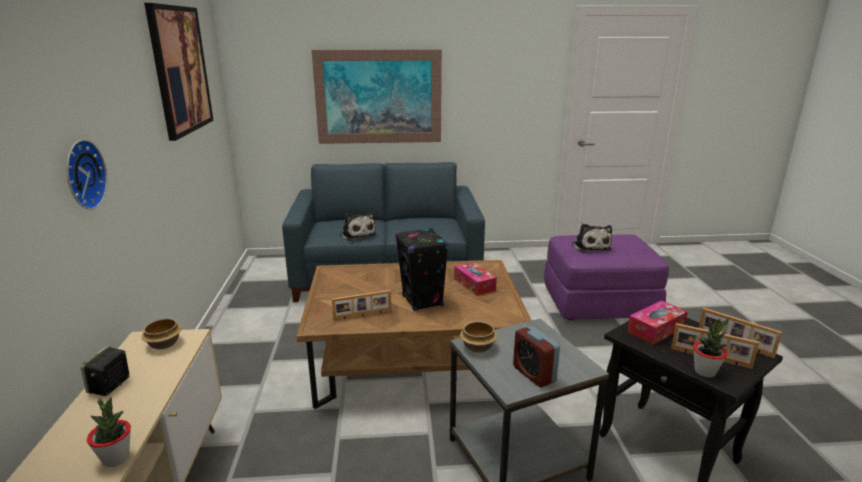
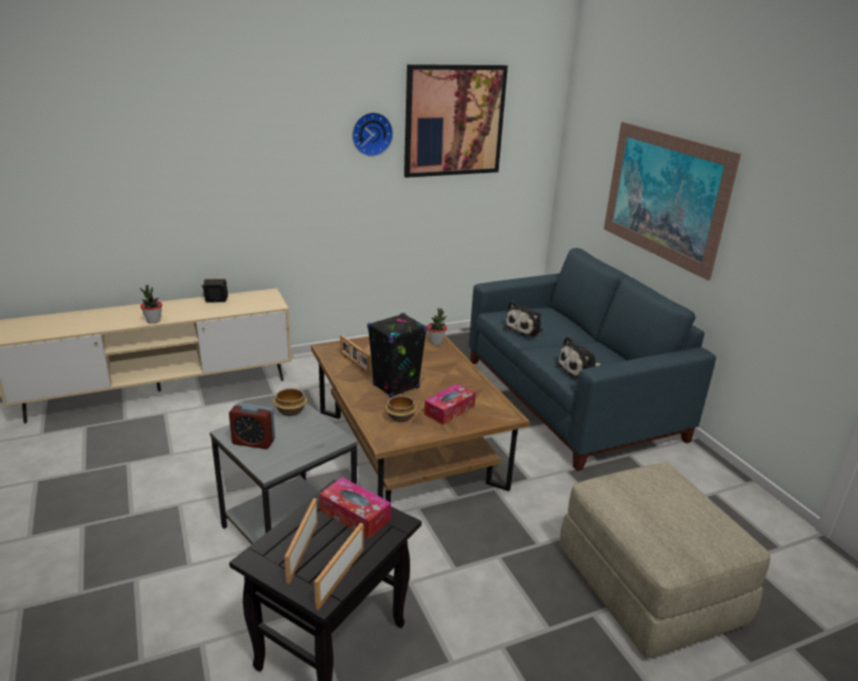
camera: 70 degrees right, 5 degrees up
wall clock [67,139,107,210] -> wall clock moved to [352,112,393,157]
bowl [141,318,182,349] -> bowl moved to [385,395,417,422]
alarm clock [513,326,560,388] -> alarm clock turned 120 degrees counterclockwise [229,403,275,449]
purple ottoman [544,234,669,320] -> beige ottoman [560,463,771,658]
plush toy [572,224,612,253] -> plush toy moved to [555,336,601,380]
potted plant [693,318,729,378] -> potted plant moved to [427,308,447,345]

